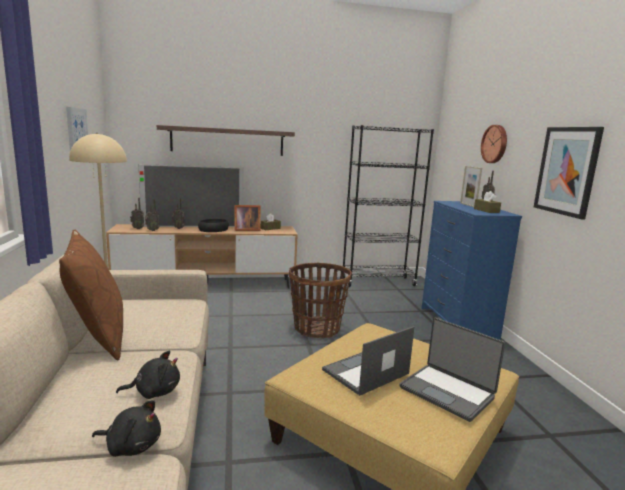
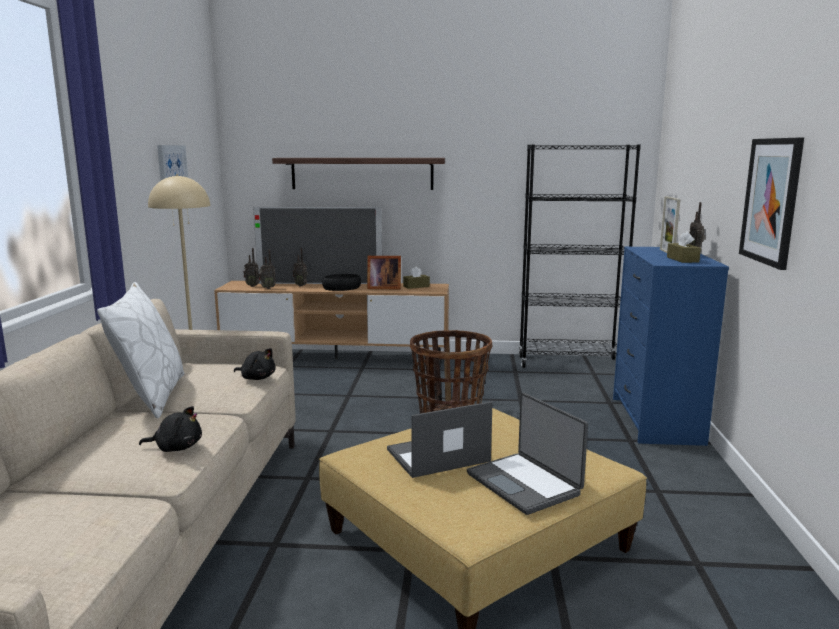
camera: 15 degrees right, 0 degrees up
brown pillow [59,229,123,360] -> white pillow [97,282,184,419]
black plush toy [92,400,161,457] -> black plush toy moved to [234,348,276,380]
wall clock [481,125,507,163] -> none

